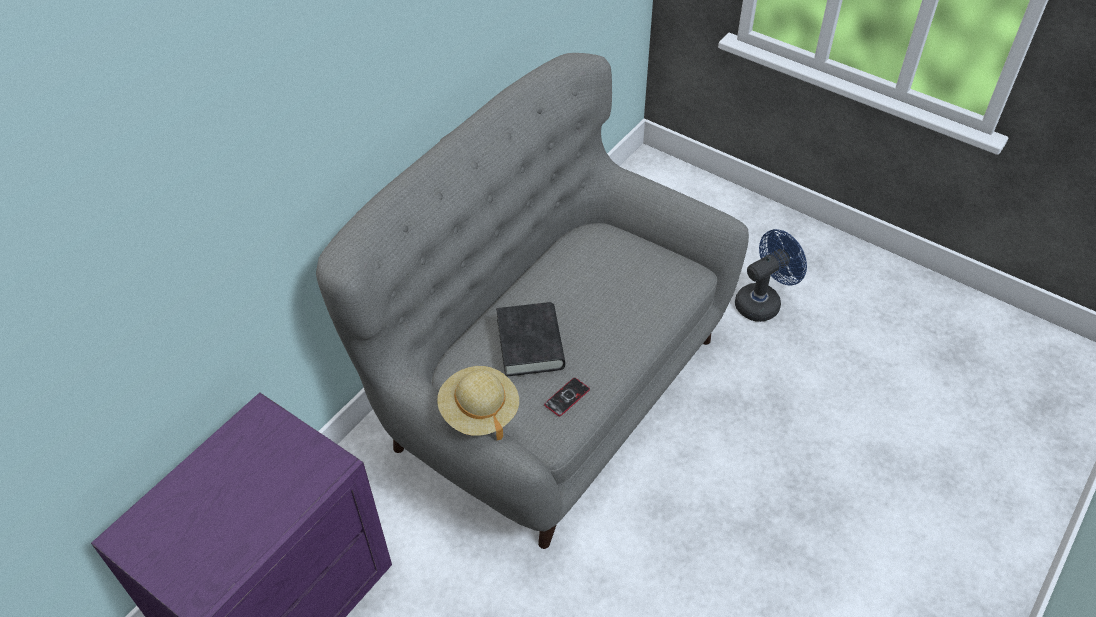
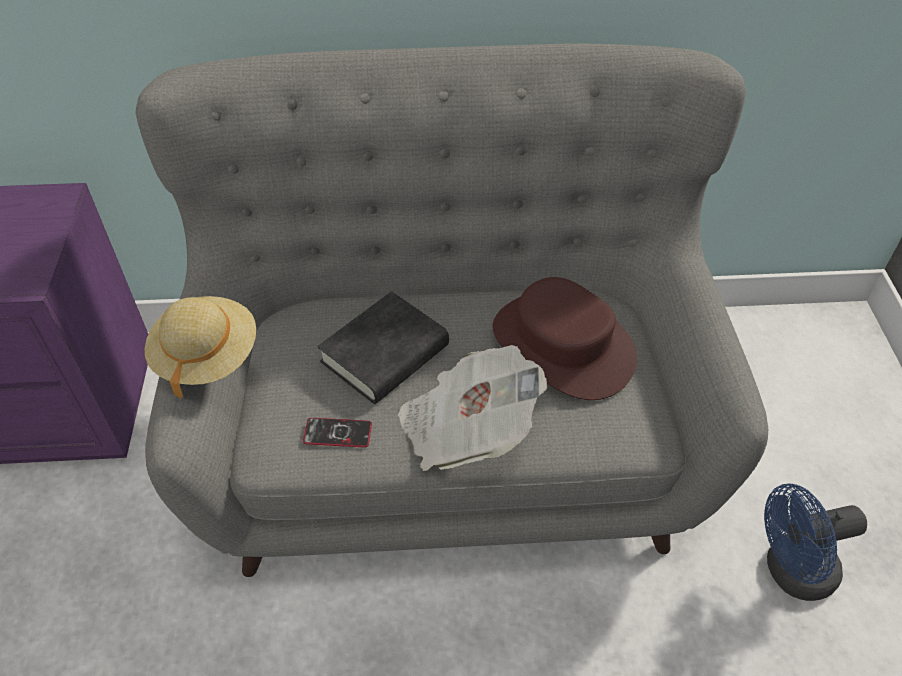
camera: 50 degrees right, 0 degrees up
blue fan [735,229,807,322] -> blue fan turned 150 degrees clockwise [764,484,867,601]
none -> newspaper [398,345,547,471]
none -> brown hat [493,277,637,400]

